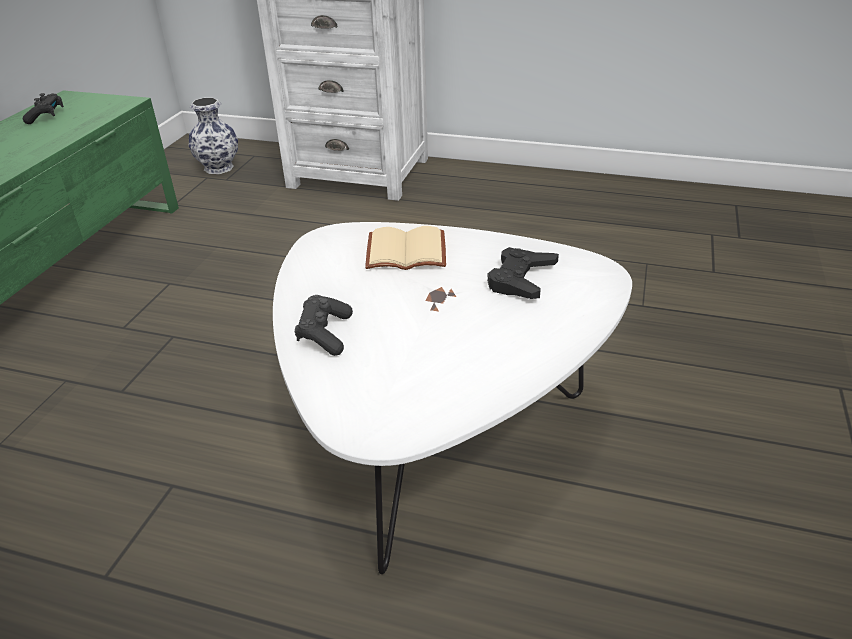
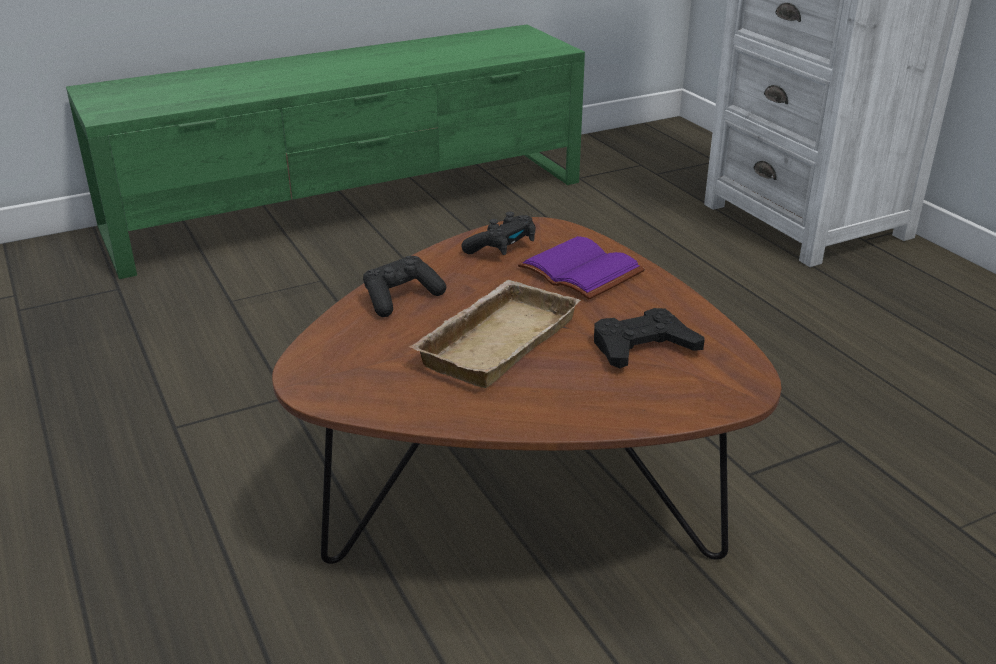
camera: 45 degrees right, 5 degrees down
black game controller [23,93,64,124] -> black game controller moved to [462,212,536,255]
vase [189,98,238,174] -> none
white coffee table [273,222,632,574] -> brown coffee table [272,217,782,564]
beige book [365,226,446,270] -> purple book [518,236,645,299]
none -> beige tray [409,280,581,388]

